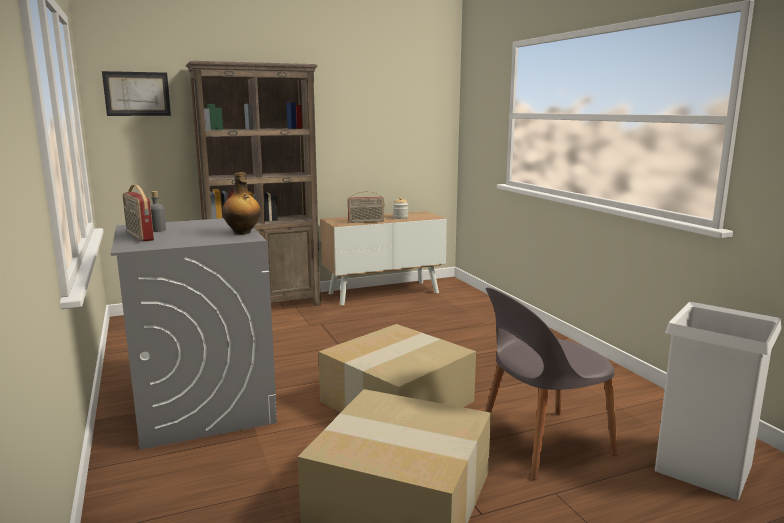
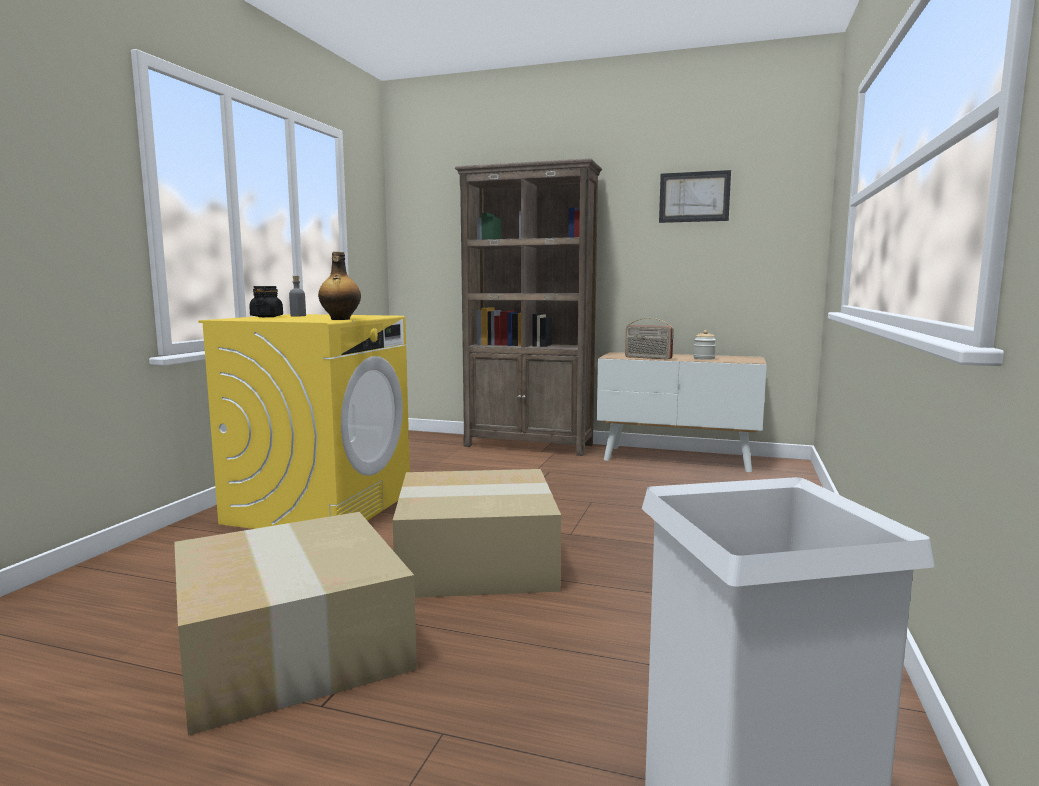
camera: 40 degrees right, 5 degrees down
picture [102,71,171,116] -> picture moved to [659,170,731,223]
grey washing machine [111,218,277,450] -> yellow washing machine [198,314,410,529]
radio [123,185,154,242] -> black jar [249,286,283,317]
grey chair [485,287,618,480] -> none

